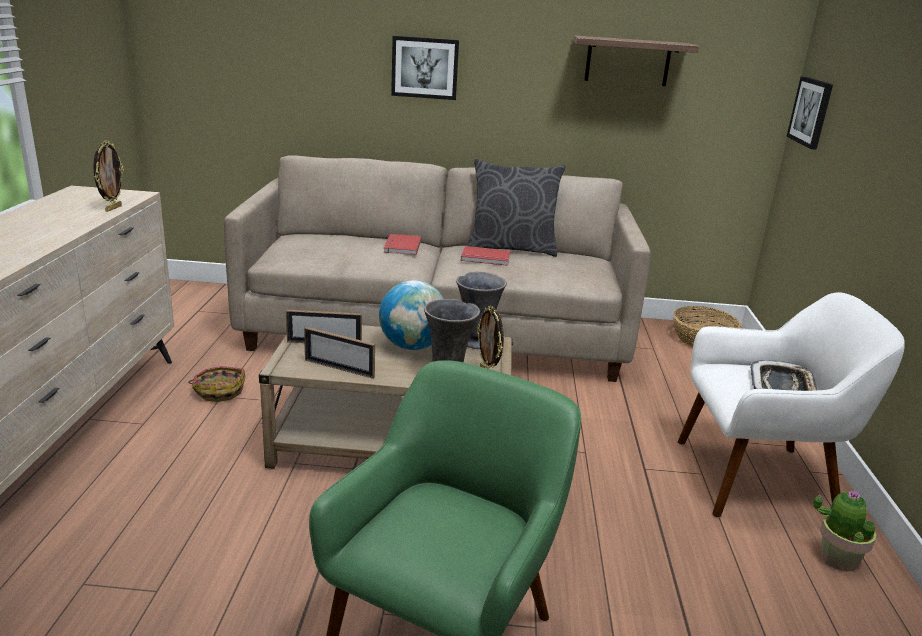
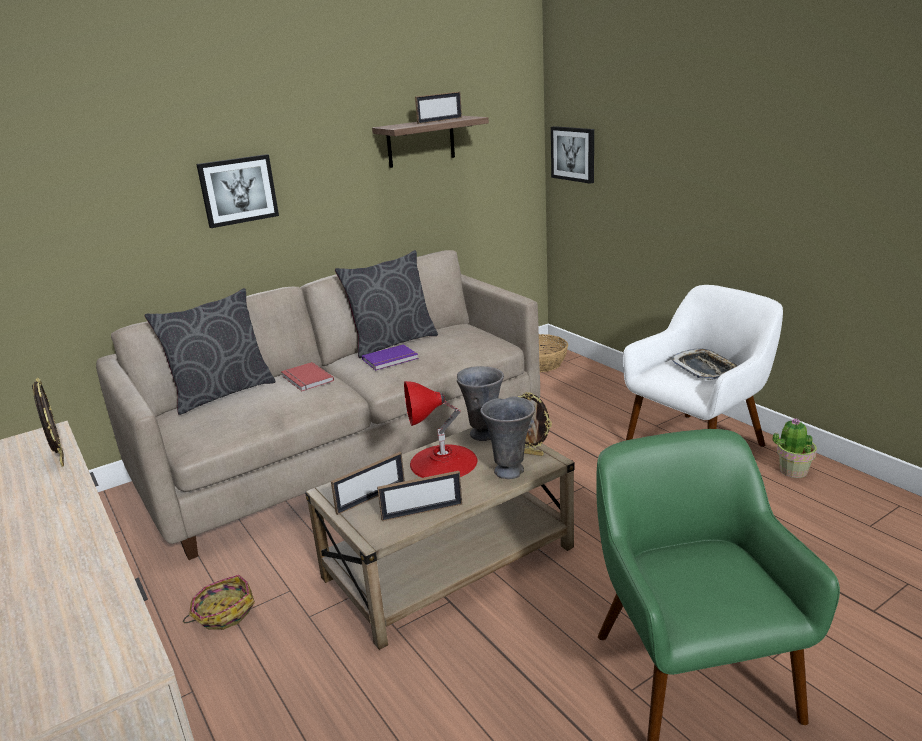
camera: 35 degrees left, 0 degrees up
globe [379,280,444,350] -> red table lamp [404,381,477,478]
red book [461,246,510,266] -> purple book [362,344,418,370]
none -> grey pillow [144,288,275,415]
none -> picture frame [415,92,462,124]

